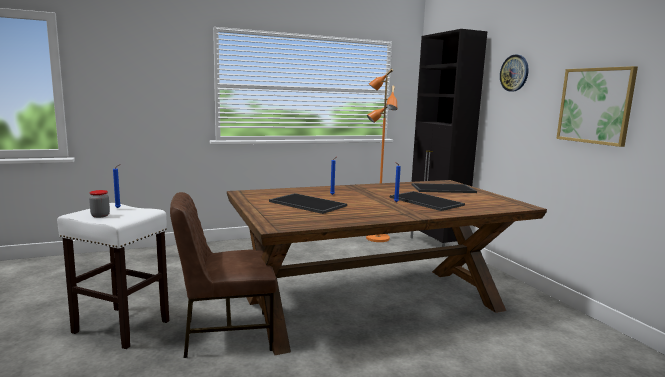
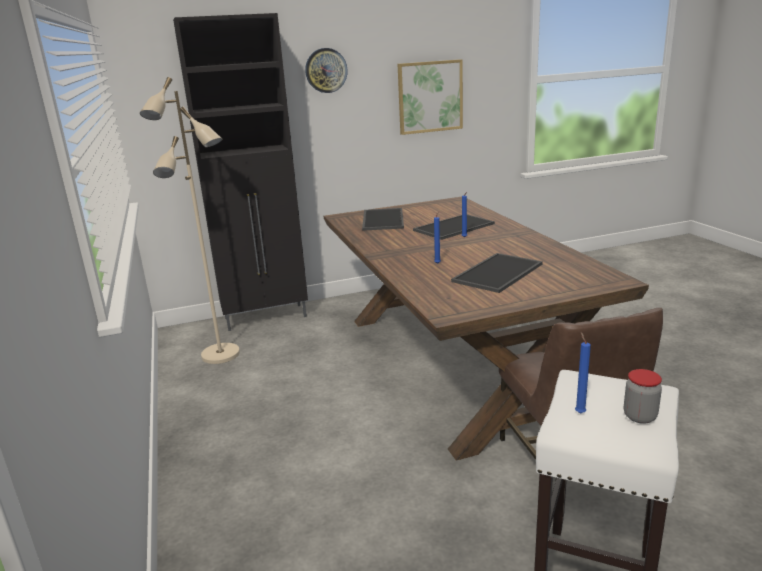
camera: 85 degrees left, 10 degrees up
orange floor lamp [366,69,397,242] -> beige floor lamp [140,77,240,364]

